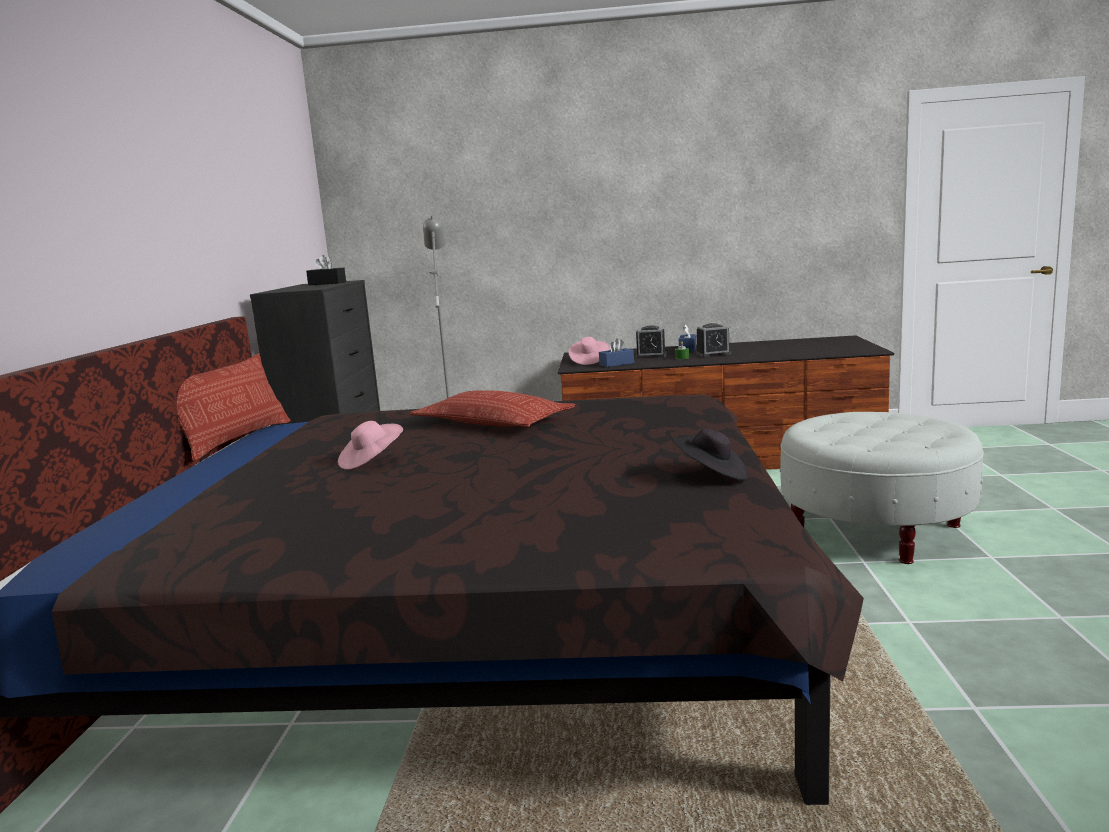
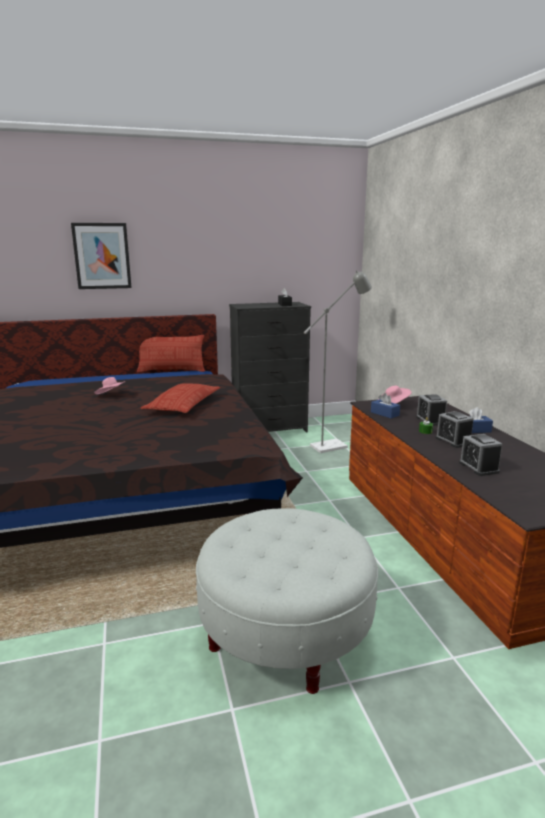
camera: 70 degrees right, 5 degrees up
black hat [672,428,749,480] -> none
none -> picture [71,223,132,289]
none -> alarm clock [459,434,503,476]

